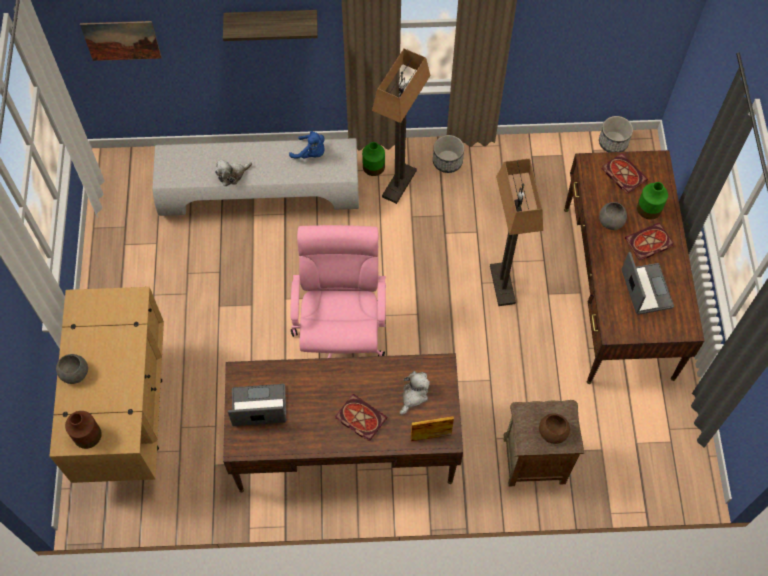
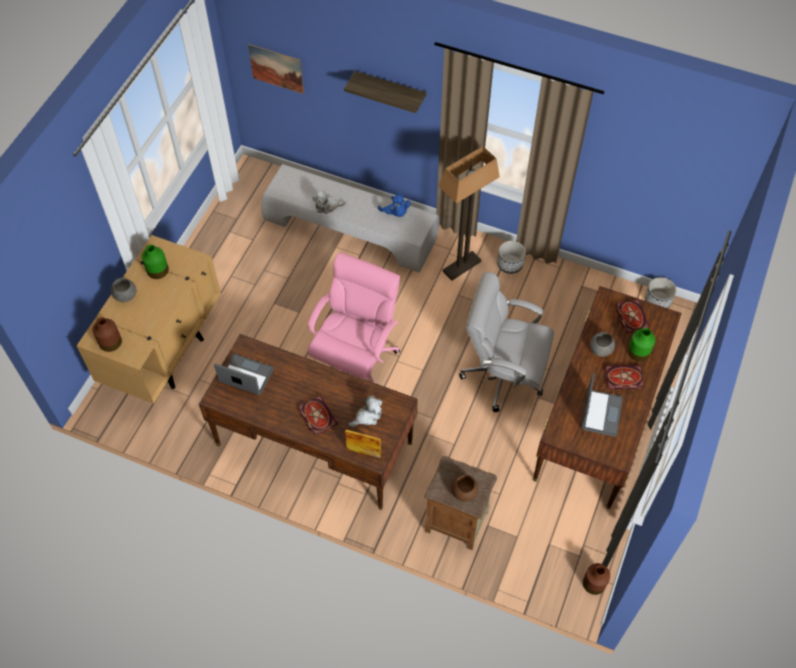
camera: 25 degrees right, 5 degrees down
green vase [362,142,385,176] -> green vase moved to [142,245,169,279]
floor lamp [490,159,543,306] -> grey office chair [459,272,554,412]
none -> brown vase [583,563,610,595]

